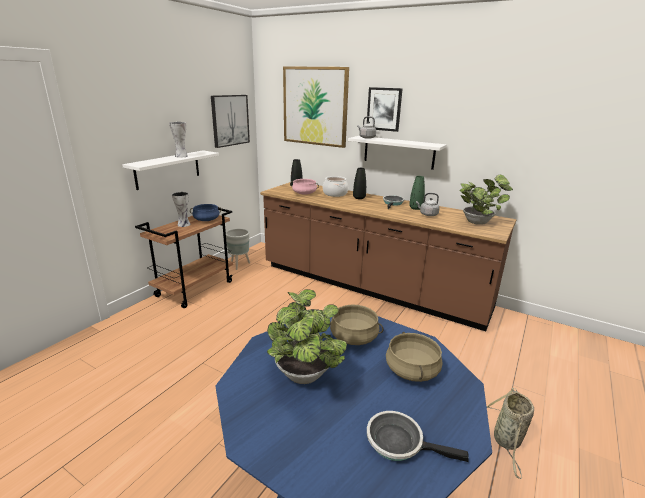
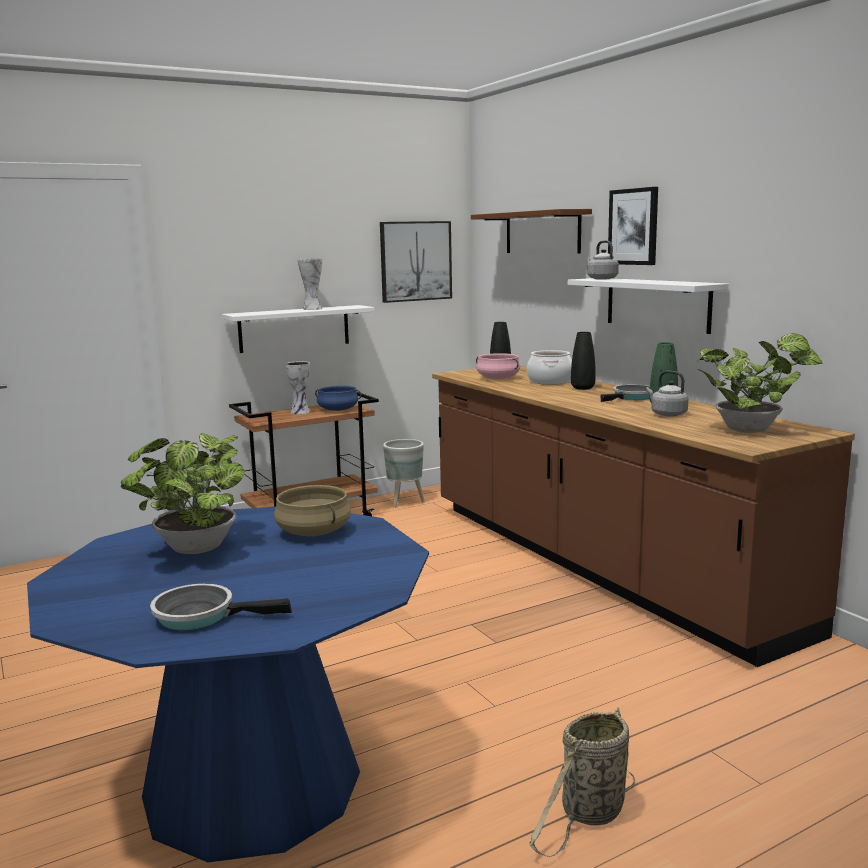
camera: 30 degrees right, 10 degrees down
picture [283,66,349,148] -> brown shelf [471,209,592,254]
frying pan [367,411,469,462] -> frying pan turned 45 degrees counterclockwise [150,584,292,631]
beige cooking pot [386,332,443,382] -> none

